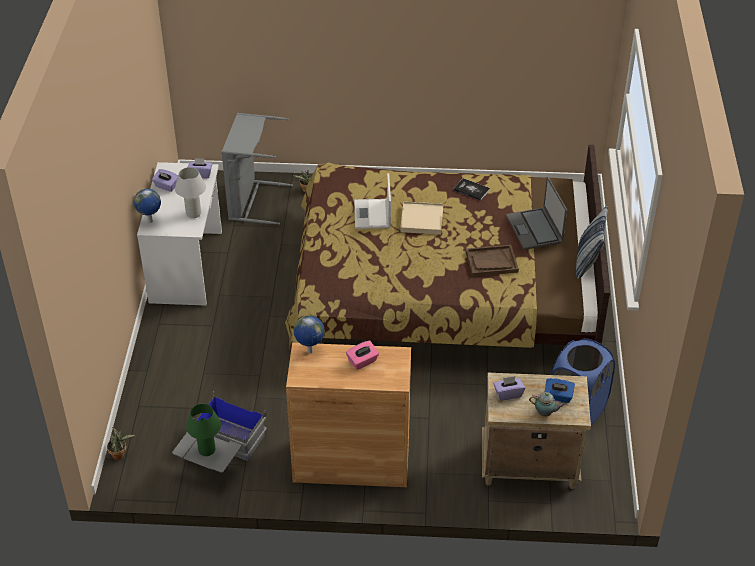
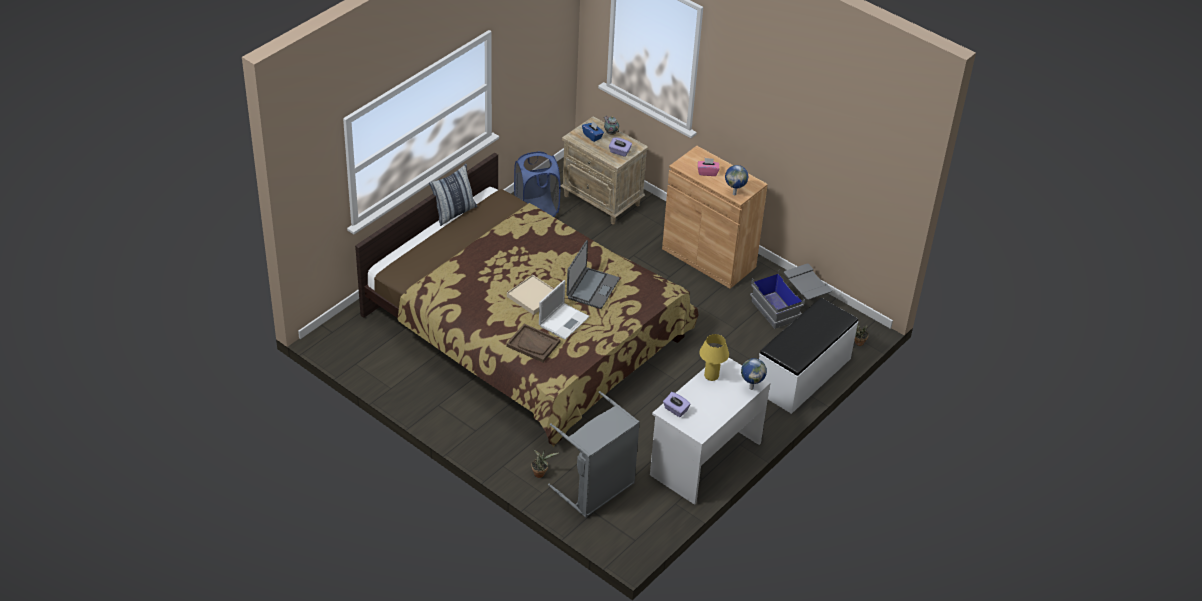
camera: 145 degrees left, 0 degrees up
purple tissue box [152,169,178,192] -> none
white table lamp [175,167,206,218] -> yellow table lamp [699,334,729,381]
green table lamp [186,404,221,456] -> none
book [453,178,490,201] -> none
brown tray [466,245,519,277] -> brown tray moved to [506,324,561,362]
laptop [506,177,567,250] -> laptop moved to [567,240,619,309]
none -> white bench [759,298,858,414]

